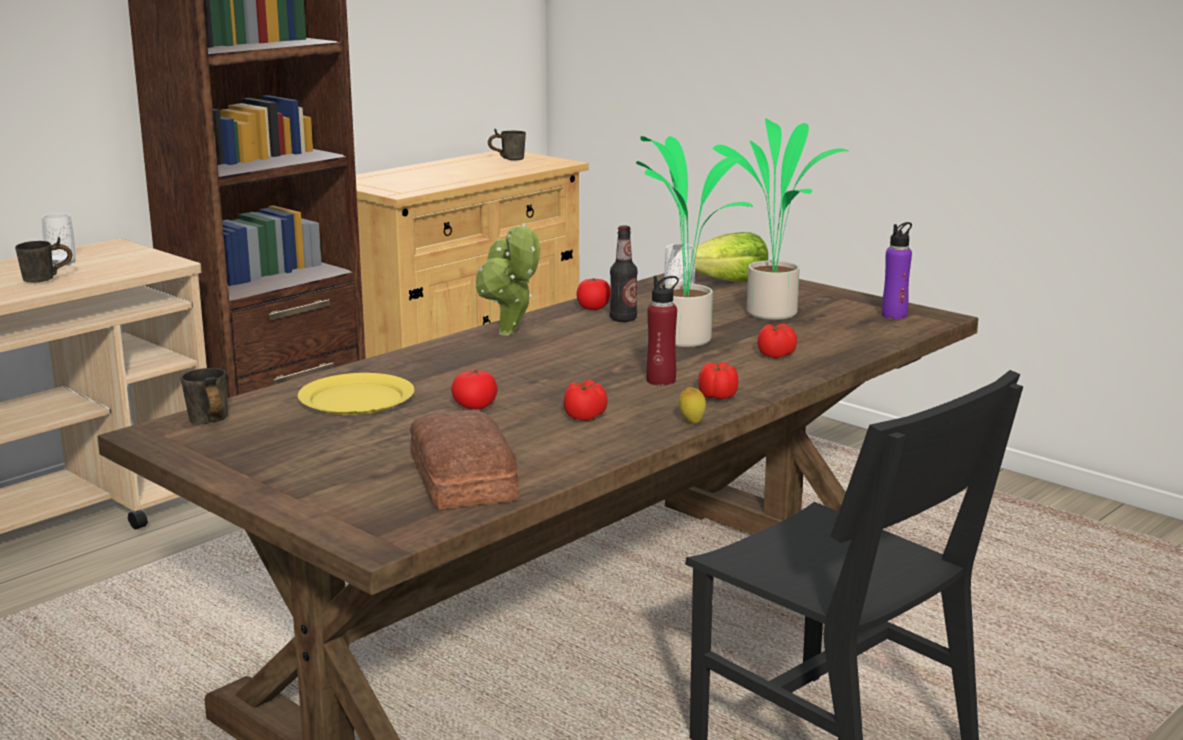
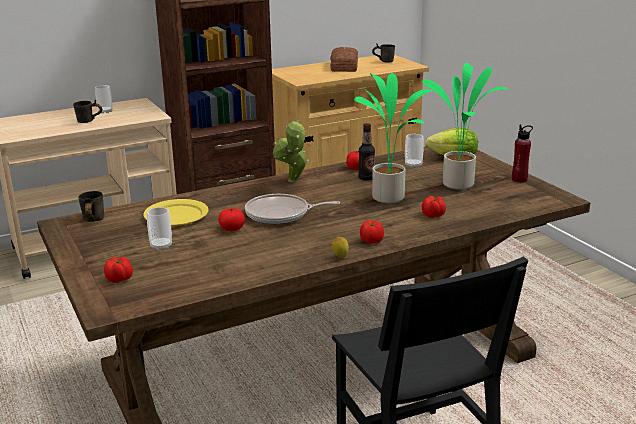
camera: 20 degrees right, 5 degrees up
bread [410,410,519,509] -> bread moved to [330,47,358,72]
tomato [564,380,608,421] -> tomato moved to [104,257,133,283]
red bottle [646,276,679,386] -> red bottle moved to [512,125,533,183]
purple bottle [882,222,912,319] -> none
none -> cup [147,207,172,251]
none -> frying pan [245,194,341,224]

